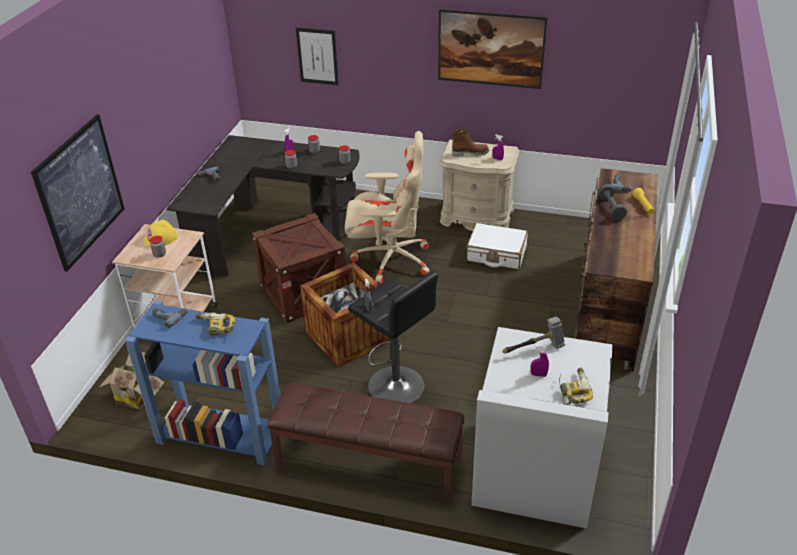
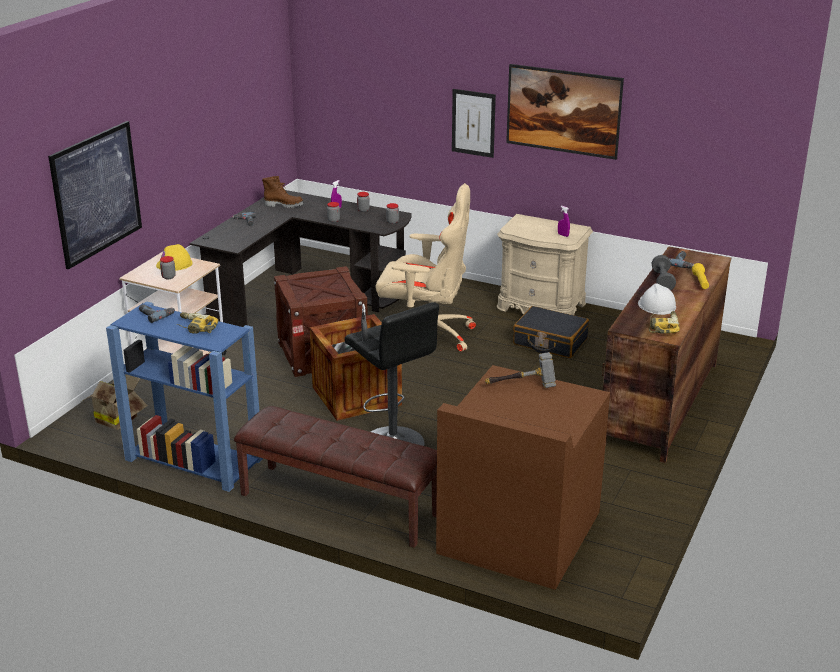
camera: 10 degrees right, 10 degrees down
picture [296,27,339,85] -> picture moved to [452,89,496,158]
brown boot [452,128,489,157] -> brown boot moved to [262,176,304,208]
white suitcase [466,223,528,269] -> black suitcase [513,306,589,358]
white washing machine [471,327,613,529] -> brown washing machine [436,365,610,590]
purple spray bottle [531,345,549,377] -> none
power drill [559,367,593,405] -> power drill moved to [649,311,680,334]
none -> white hard hat [638,283,676,315]

